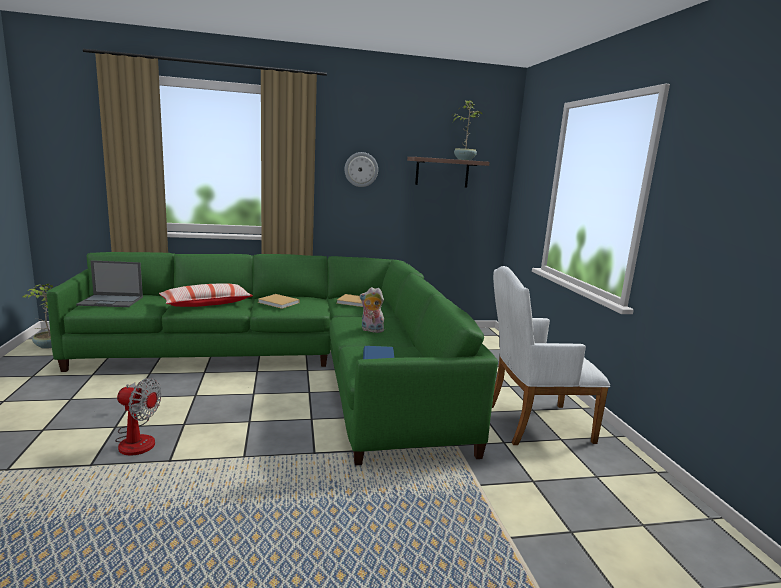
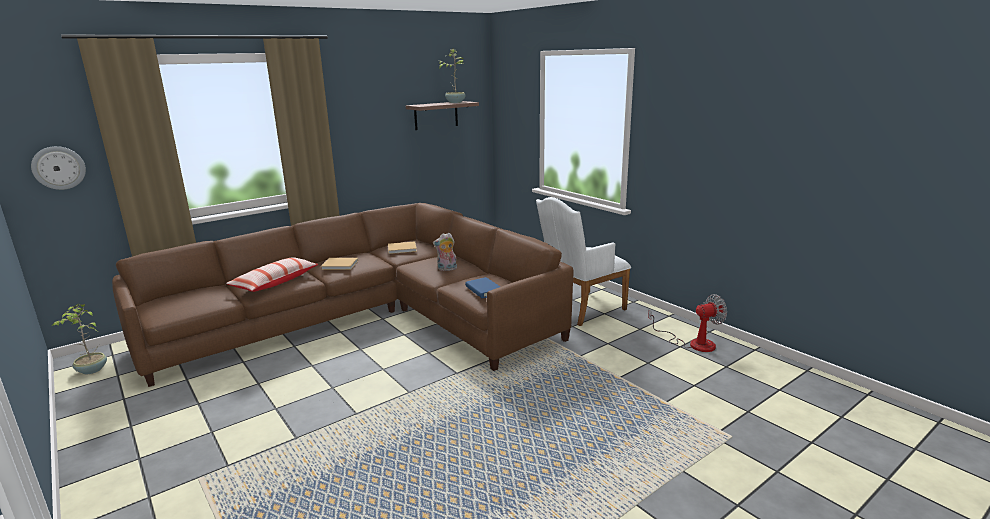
camera: 25 degrees left, 5 degrees up
green sofa [47,252,498,466] -> brown sofa [112,203,573,387]
laptop [76,260,143,307] -> none
fan [115,378,162,456] -> fan moved to [648,294,727,352]
wall clock [344,152,378,187] -> wall clock moved to [31,146,86,190]

